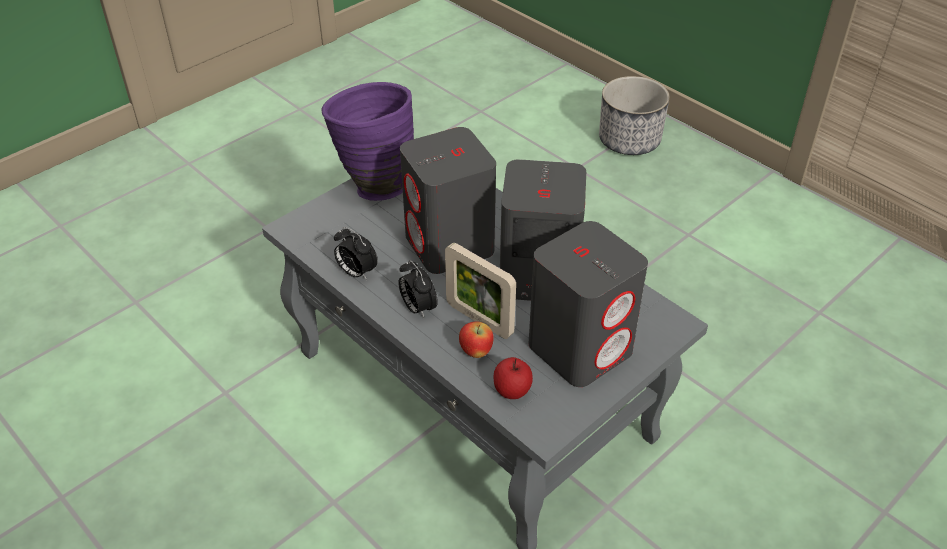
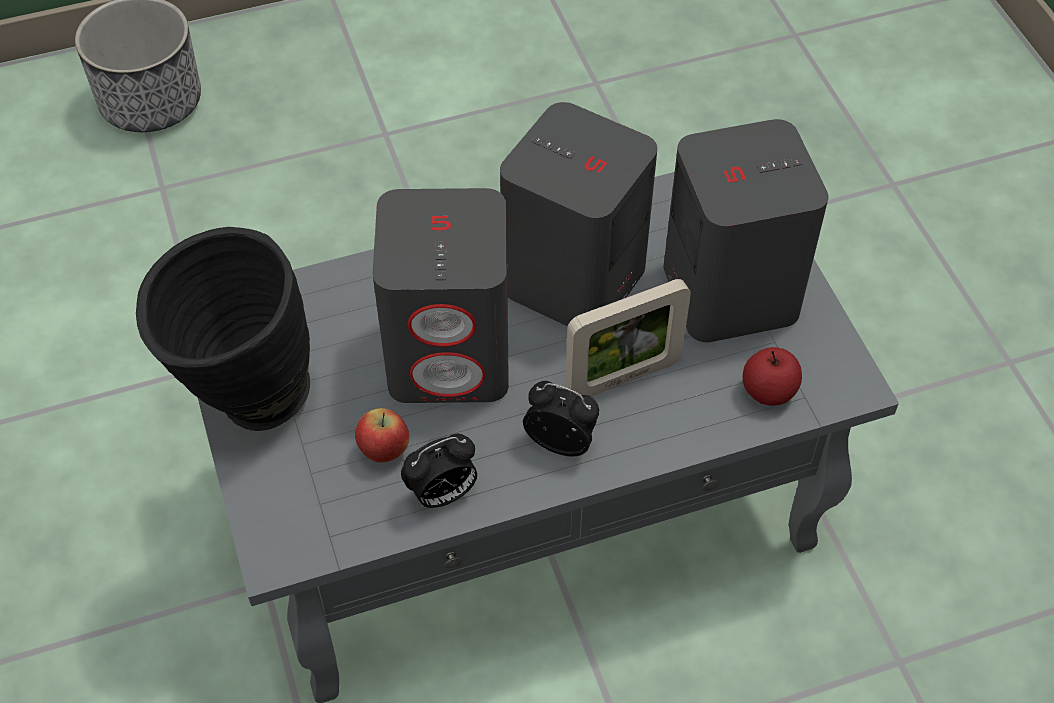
camera: 65 degrees left, 10 degrees up
purple vase [321,82,414,201] -> black vase [136,227,310,431]
alarm clock [398,260,438,318] -> alarm clock turned 150 degrees counterclockwise [523,381,599,456]
apple [459,321,493,358] -> apple moved to [355,408,409,463]

